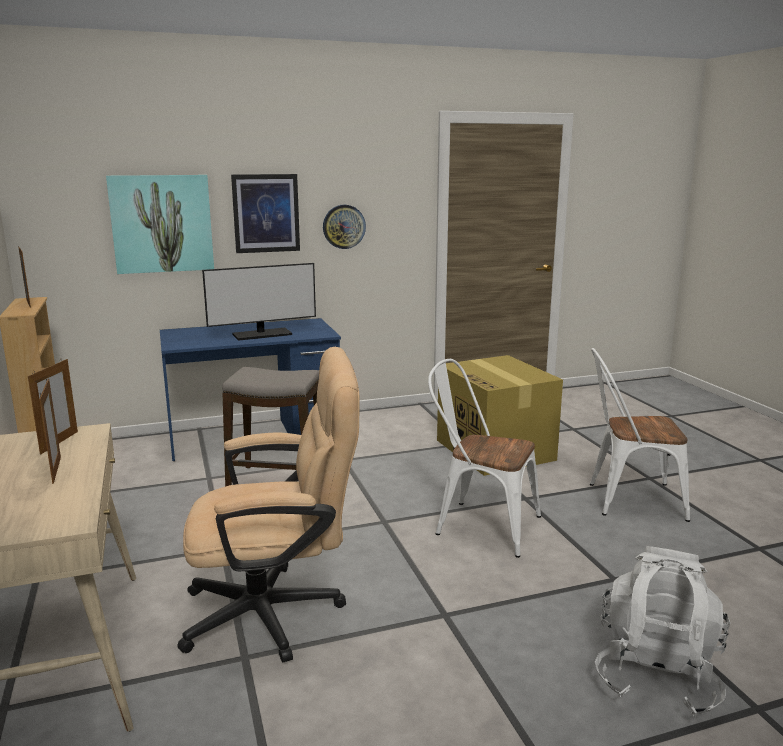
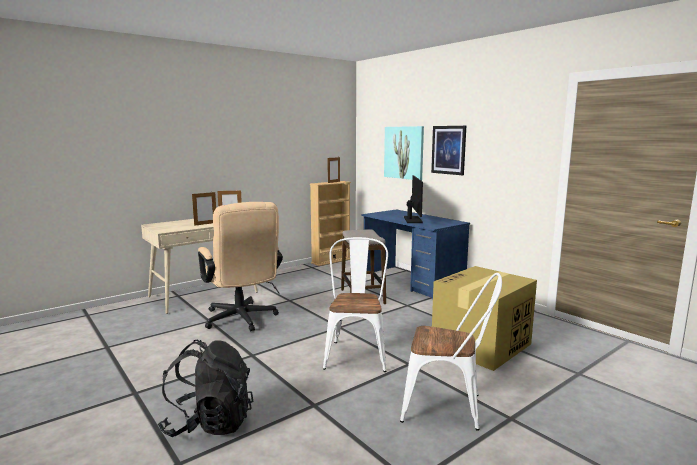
camera: 70 degrees right, 5 degrees down
monitor [202,263,316,341] -> monitor turned 135 degrees counterclockwise [404,175,423,223]
wall clock [323,205,366,249] -> none
white chair [590,348,690,522] -> white chair turned 120 degrees clockwise [400,273,502,431]
white backpack [595,546,730,718] -> black backpack [158,340,253,437]

